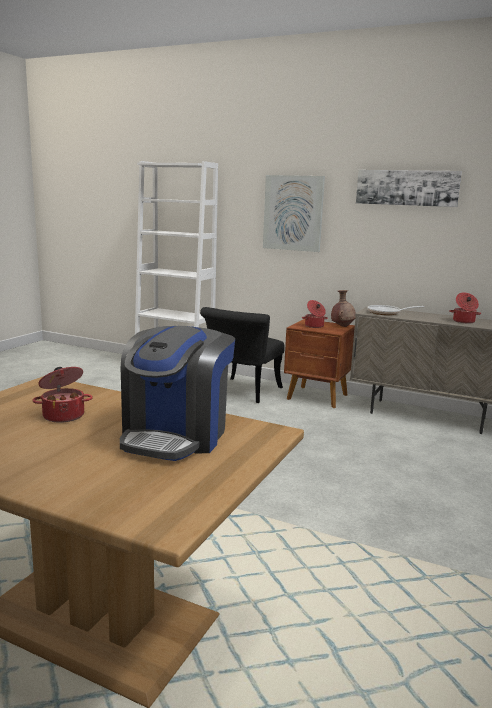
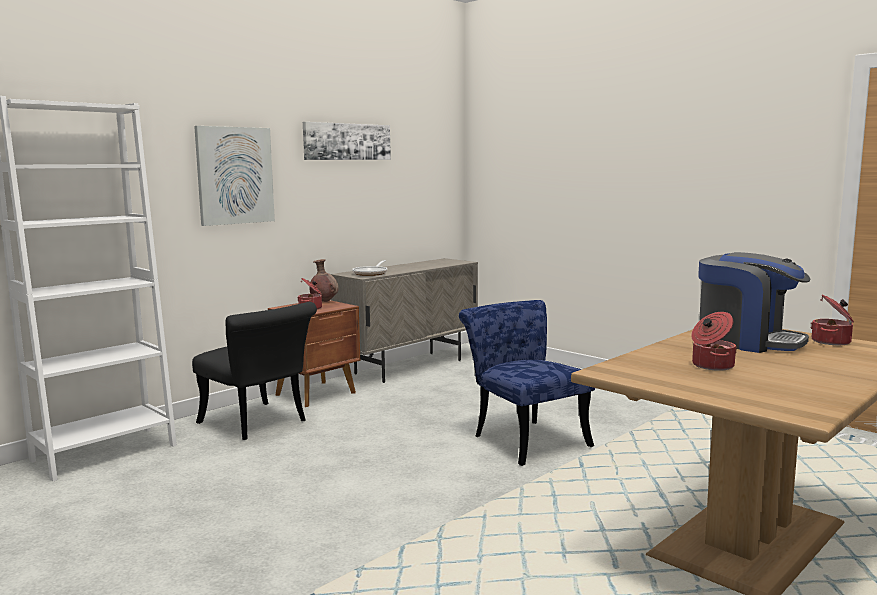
camera: 70 degrees left, 5 degrees down
cooking pot [449,292,481,323] -> cooking pot moved to [811,294,854,345]
none -> blue chair [459,300,595,466]

